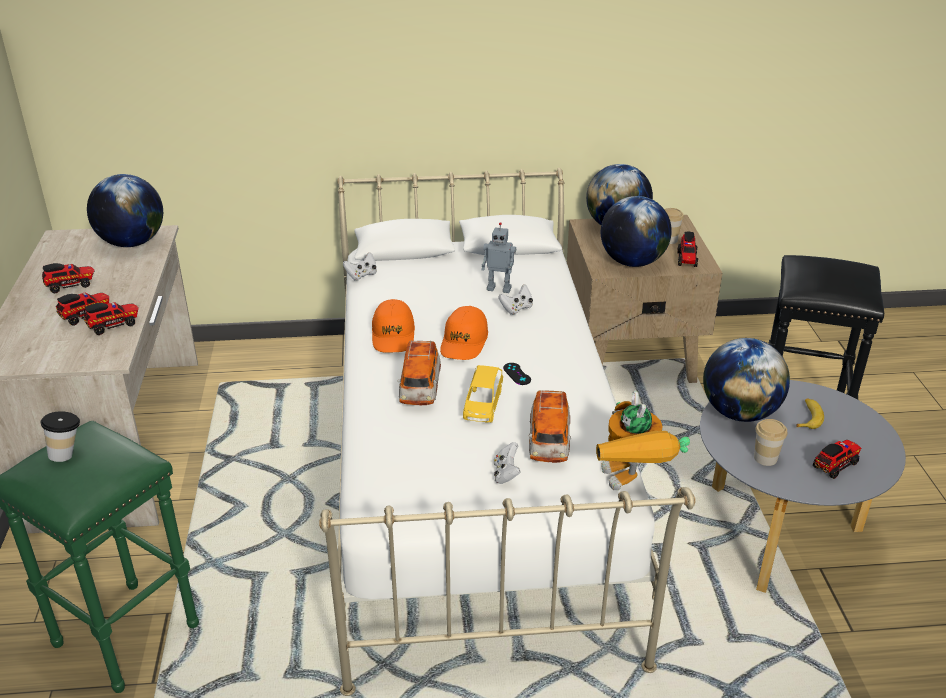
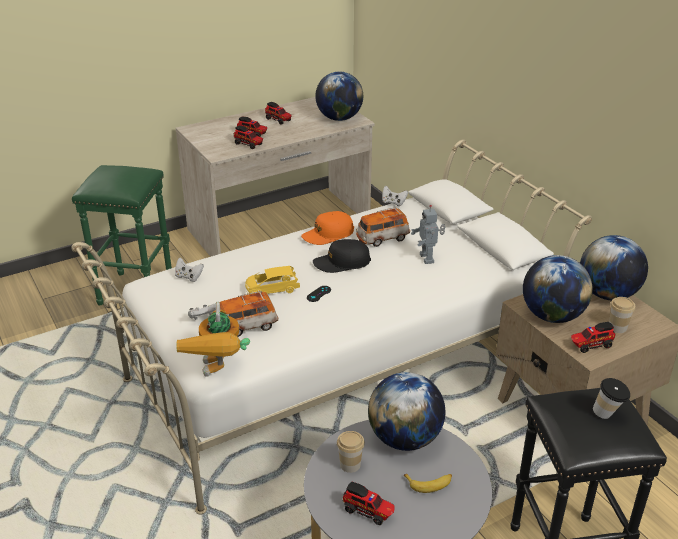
camera: 65 degrees right, 0 degrees up
cup [40,411,80,462] -> cup moved to [593,378,630,419]
toy car [397,340,441,406] -> toy car moved to [356,207,410,247]
orange cap [440,306,488,360] -> black cap [313,239,371,273]
white game controller [498,284,533,315] -> white game controller moved to [175,258,204,282]
toy robot [596,391,690,490] -> toy robot turned 60 degrees counterclockwise [176,302,250,376]

